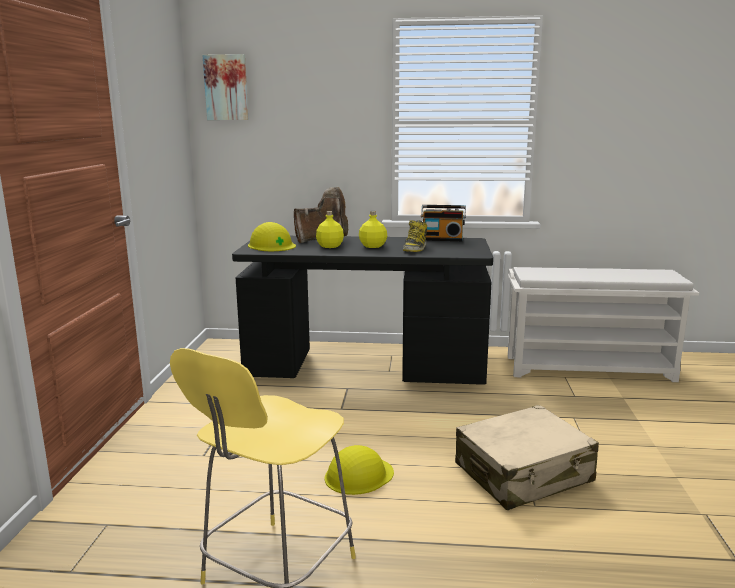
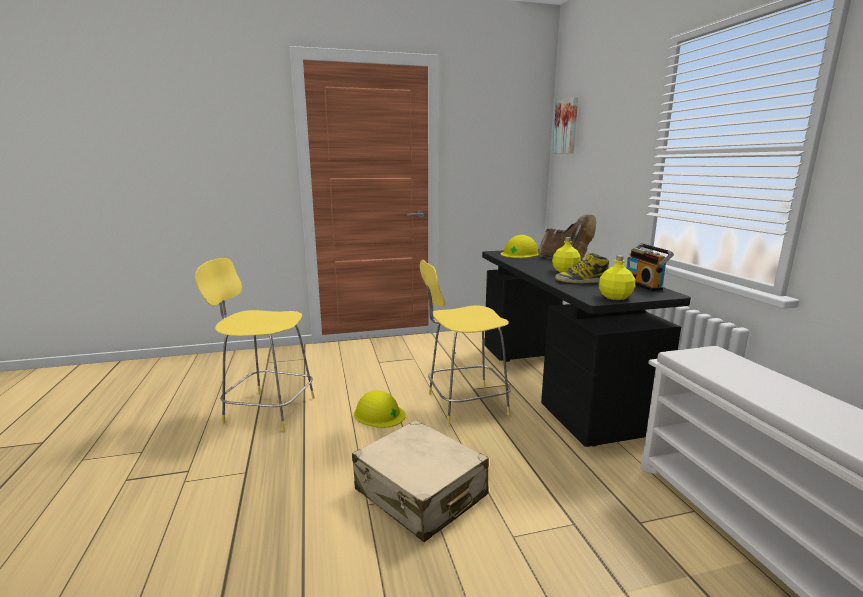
camera: 70 degrees right, 0 degrees up
yellow bottle [316,211,344,248] -> yellow bottle moved to [599,255,635,300]
none -> yellow stool [420,260,511,425]

